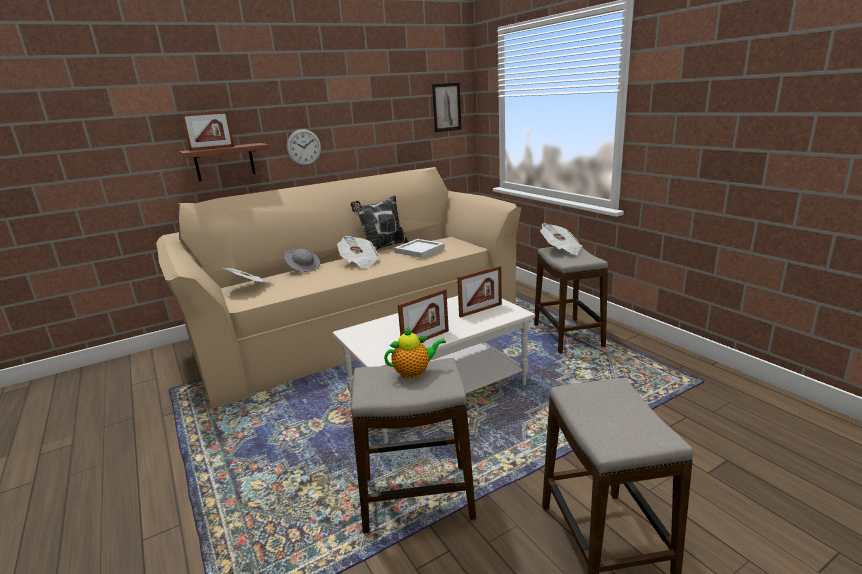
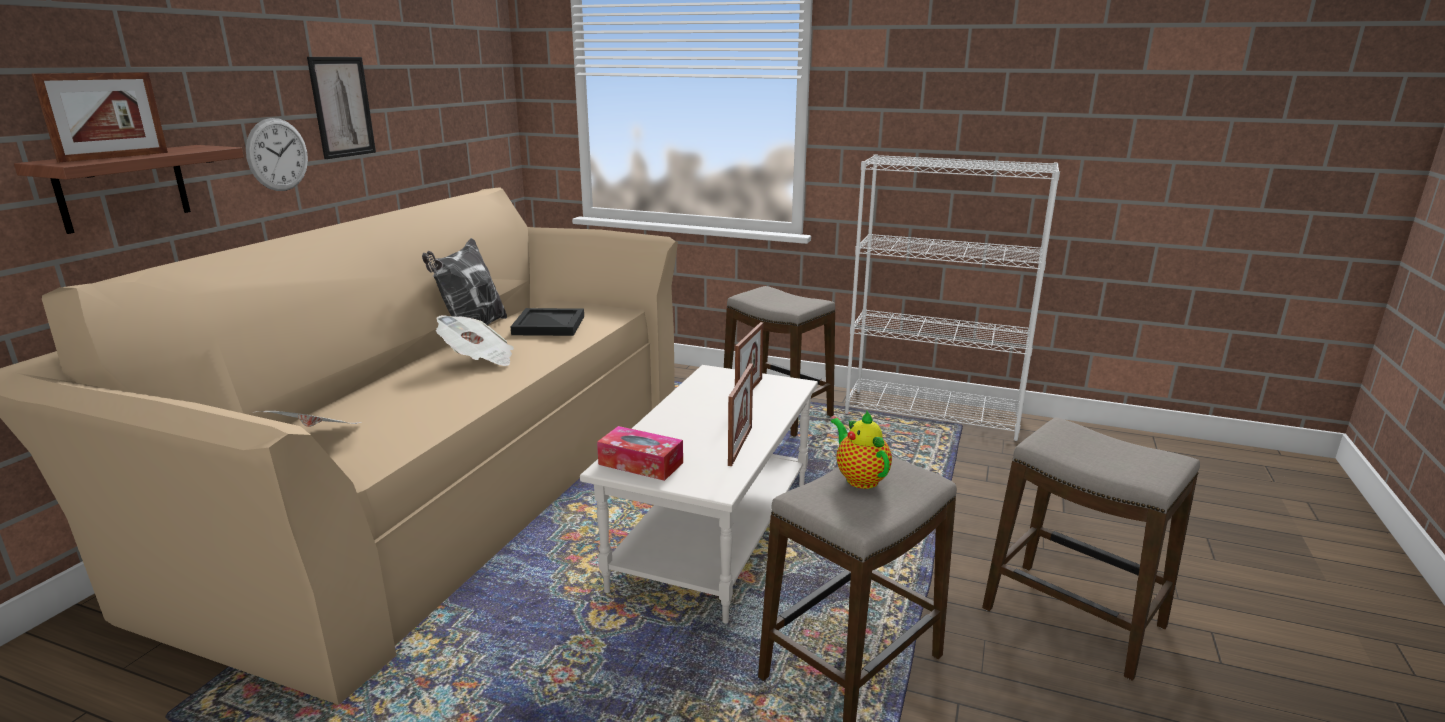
camera: 40 degrees left, 0 degrees up
grey hat [284,248,320,272] -> none
teapot [384,327,446,379] -> teapot turned 60 degrees counterclockwise [831,411,892,489]
white tray [394,239,445,258] -> black tray [511,308,584,336]
picture [432,83,461,132] -> picture moved to [307,57,376,159]
newspaper [540,223,582,255] -> none
none -> tissue box [597,426,683,481]
none -> white bookcase [845,154,1060,441]

